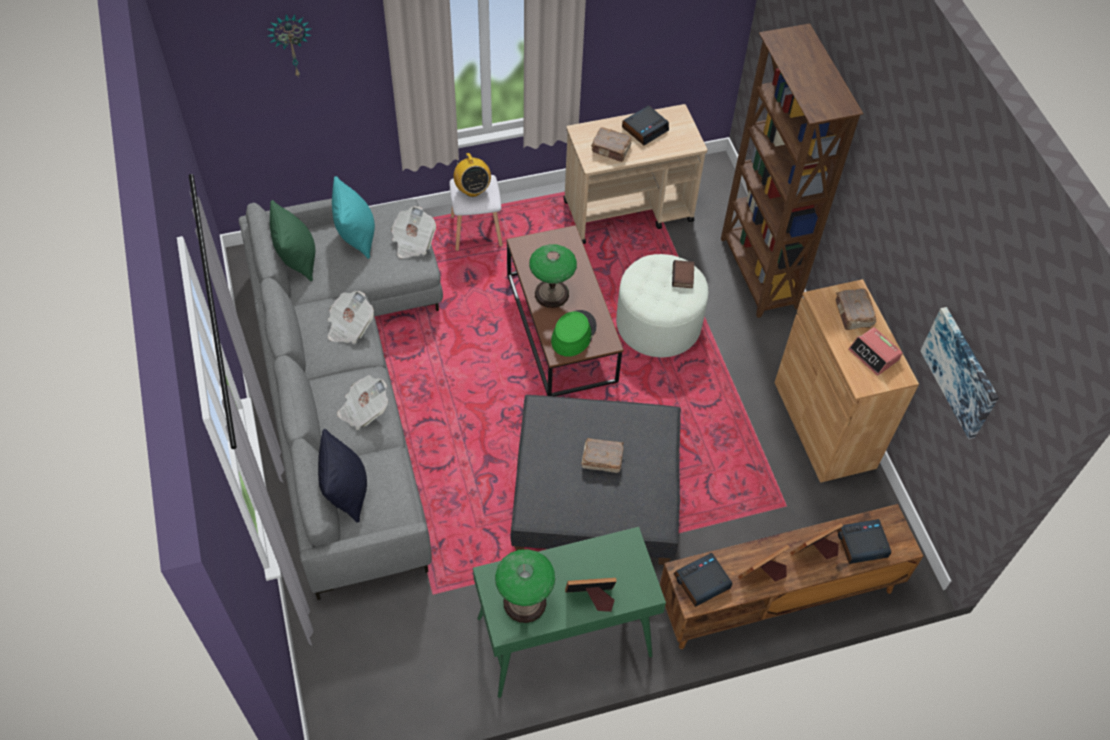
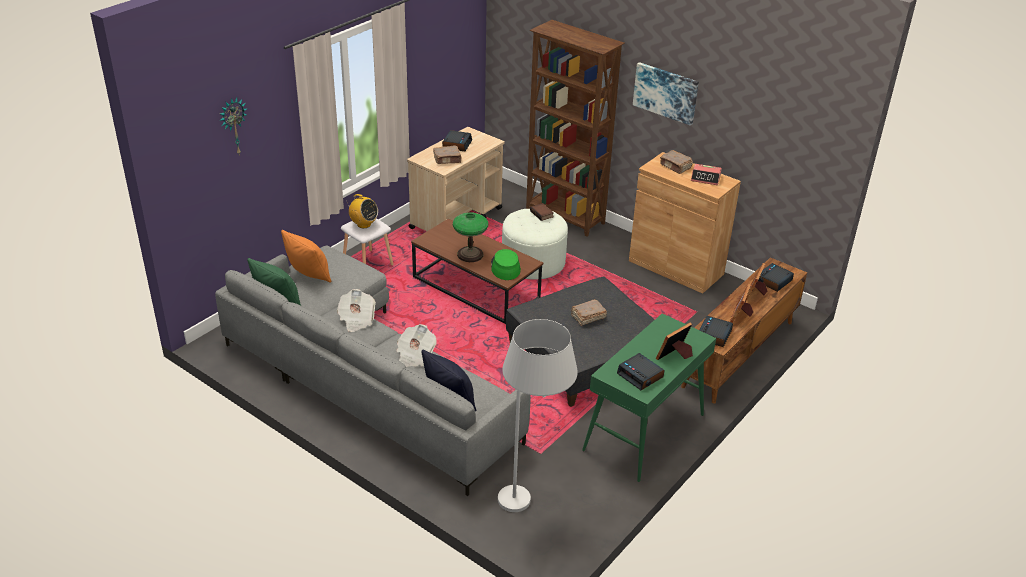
camera: 35 degrees left, 20 degrees down
turquoise pillow [332,176,375,259] -> orange pillow [281,230,331,283]
newspaper [391,206,436,258] -> none
table lamp [495,549,555,623] -> alarm clock [617,353,665,390]
picture [920,307,999,439] -> picture moved to [633,62,699,126]
none -> white floor lamp [498,319,578,512]

